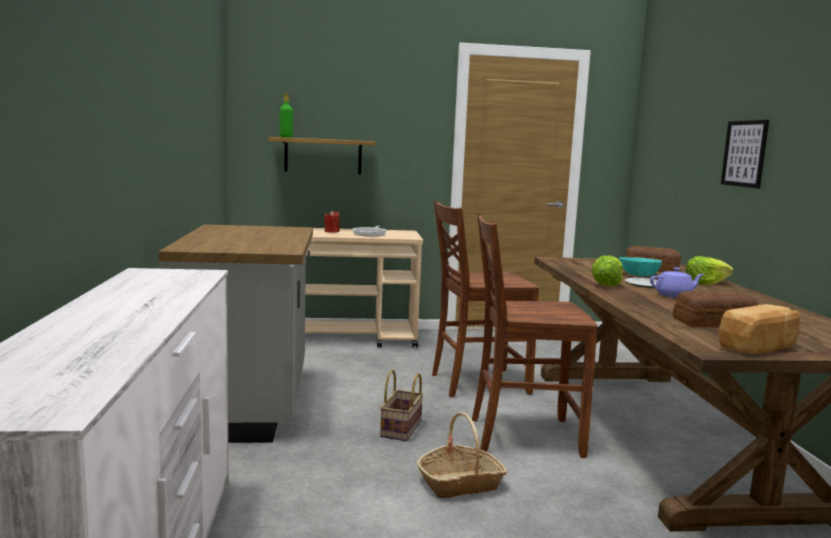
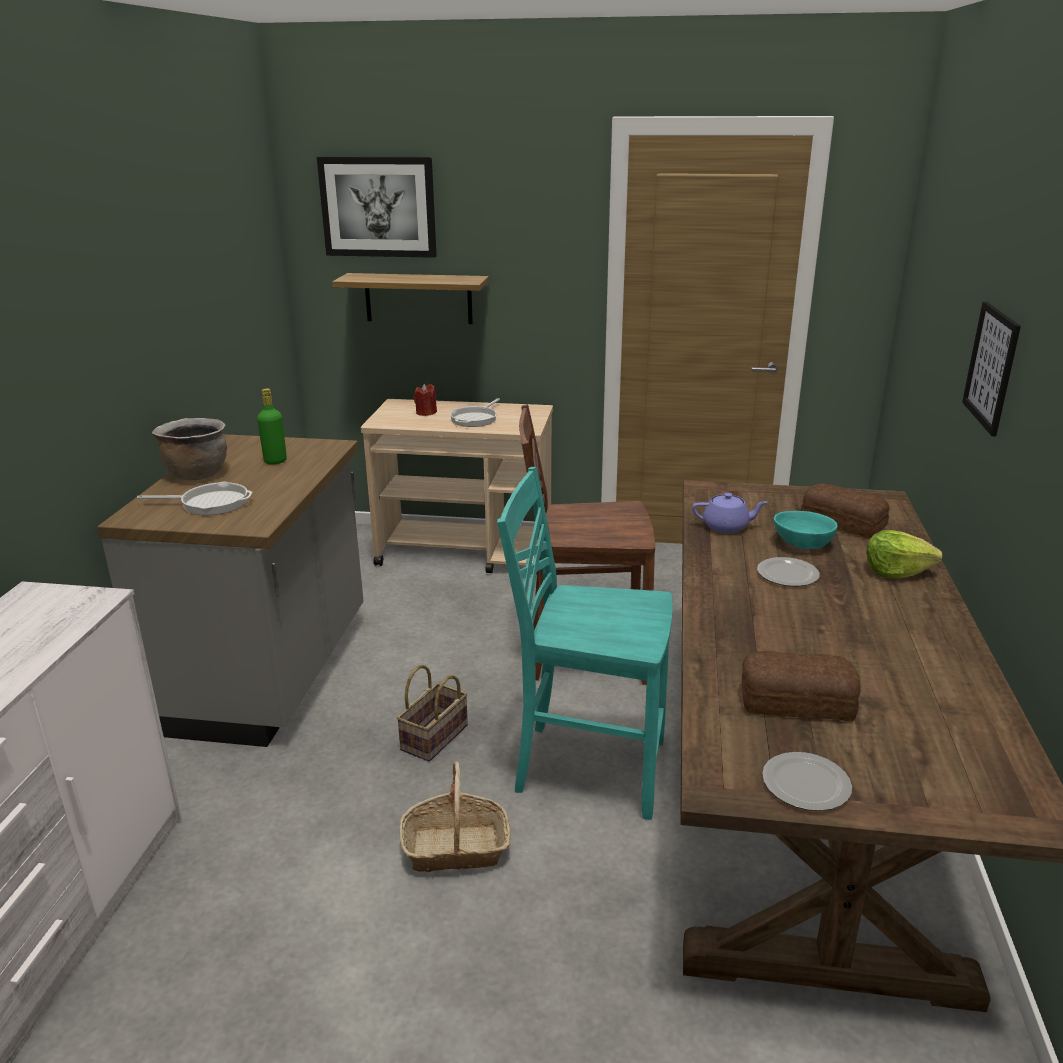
camera: 15 degrees right, 15 degrees up
green bottle [279,93,293,137] -> green bottle moved to [257,388,287,465]
brown chair [472,213,598,458] -> turquoise chair [497,467,673,820]
lettuce [591,256,623,286] -> none
purple teapot [650,267,704,298] -> purple teapot moved to [692,493,768,533]
bread [719,304,800,354] -> plate [762,752,852,811]
none -> frying pan [137,482,253,515]
none -> brown cooking pot [152,418,227,480]
none -> picture [317,157,437,258]

